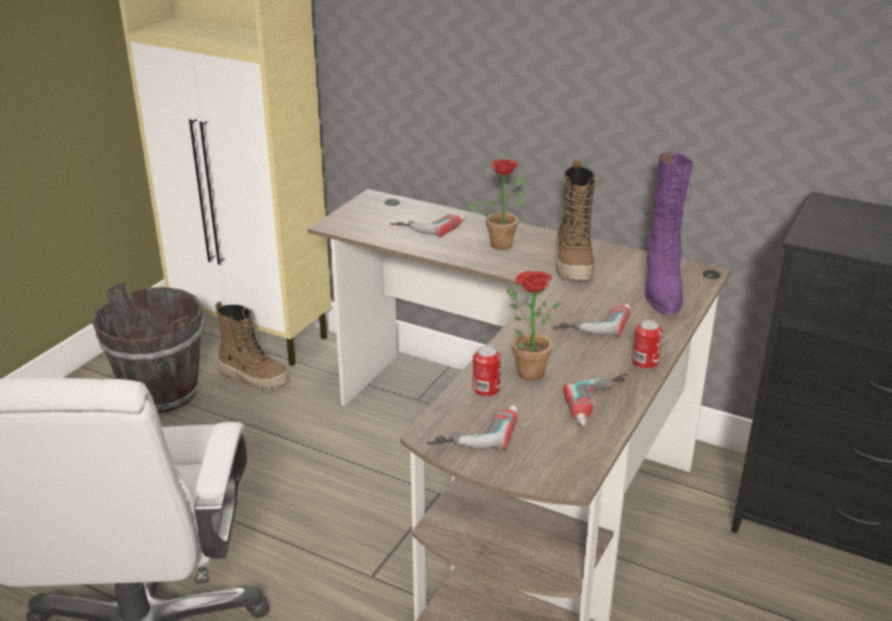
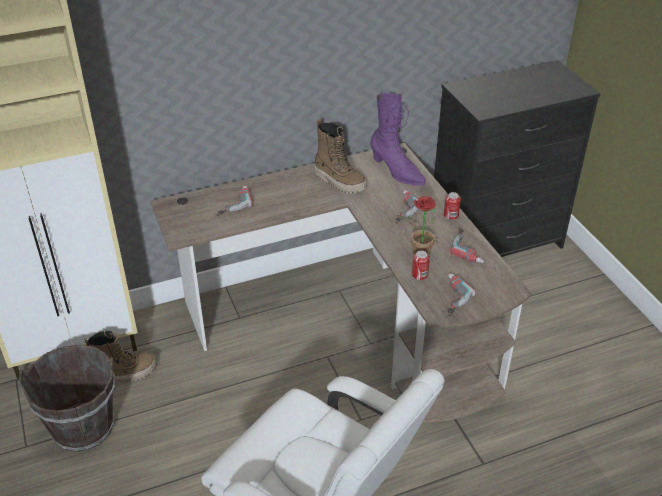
camera: 50 degrees left, 10 degrees up
potted plant [468,159,526,250] -> none

